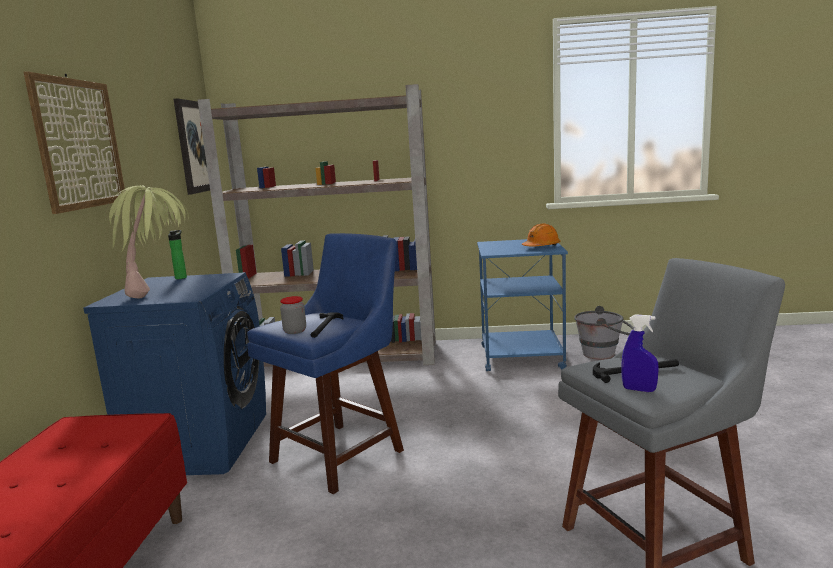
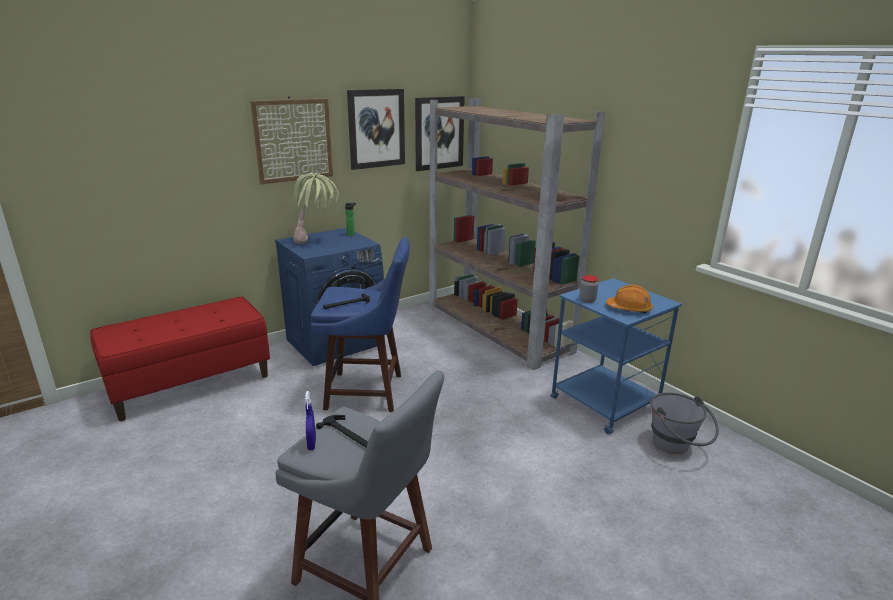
camera: 50 degrees right, 10 degrees up
jar [280,296,306,334] -> jar moved to [580,275,598,303]
none -> picture [347,89,405,170]

